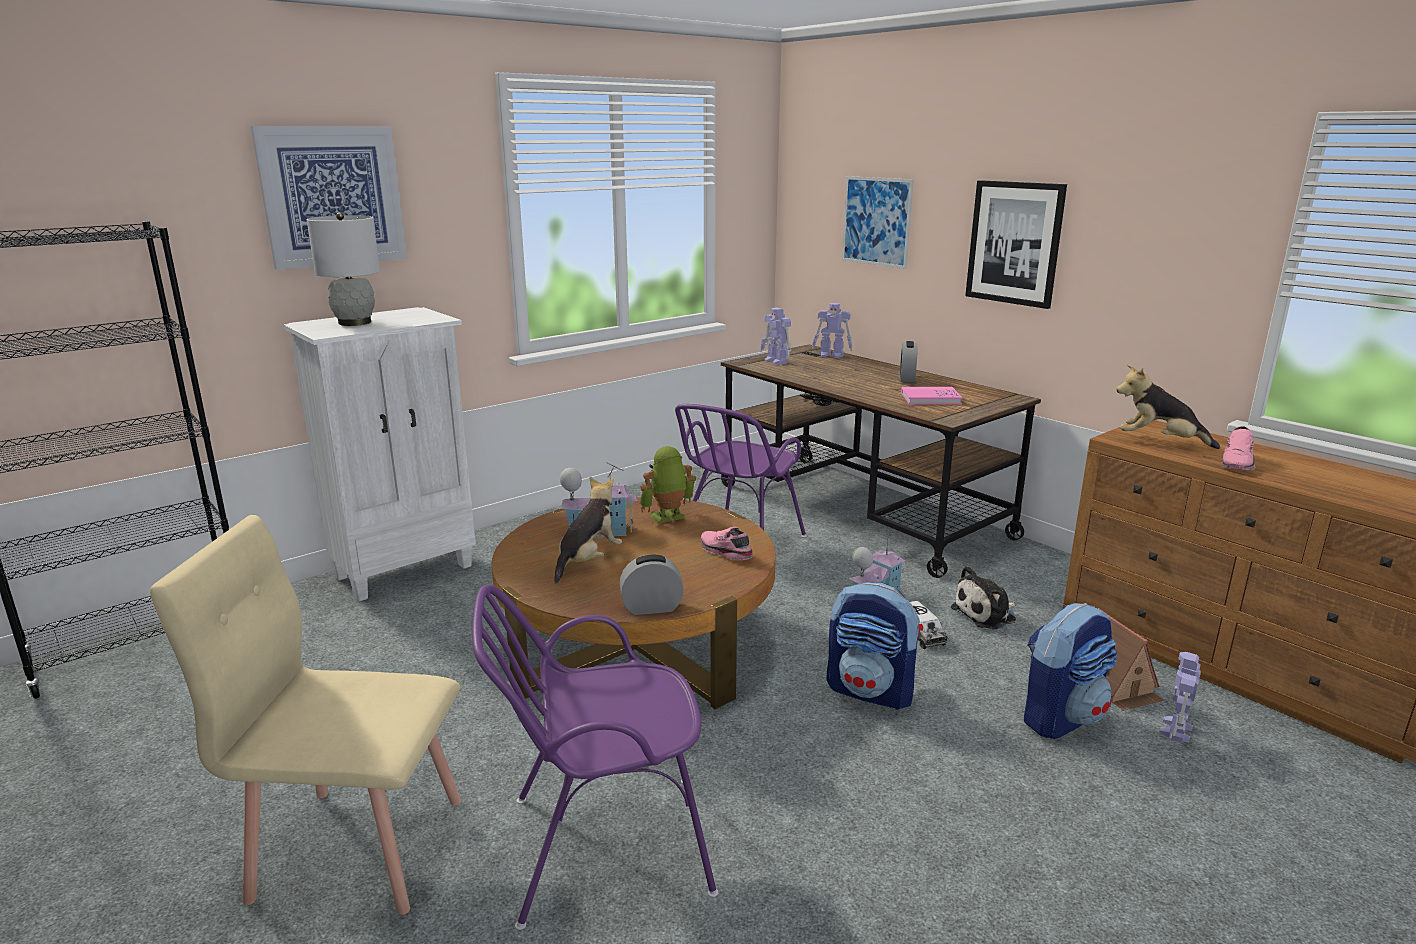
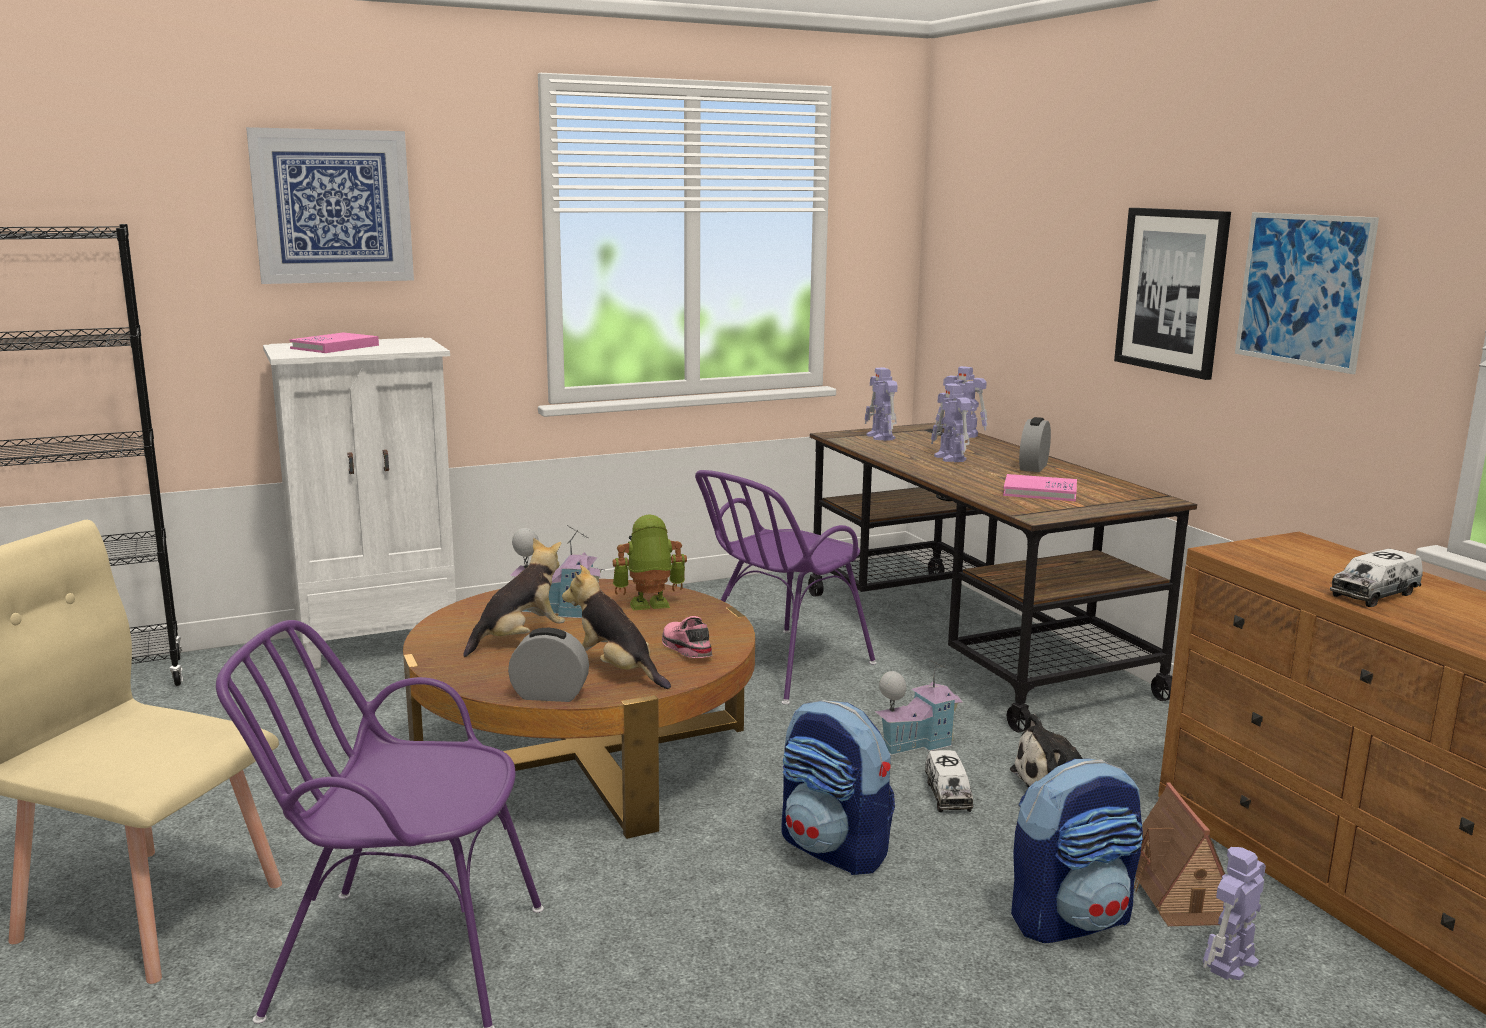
camera: 15 degrees right, 5 degrees down
white table lamp [307,212,380,326] -> pink book [289,332,379,353]
picture [842,176,914,269] -> picture moved to [1235,212,1379,374]
plush toy [1116,364,1220,449] -> plush toy moved to [562,565,671,689]
pink shoe [1221,426,1256,470] -> toy truck [1330,549,1423,607]
none -> toy robot [931,383,971,462]

